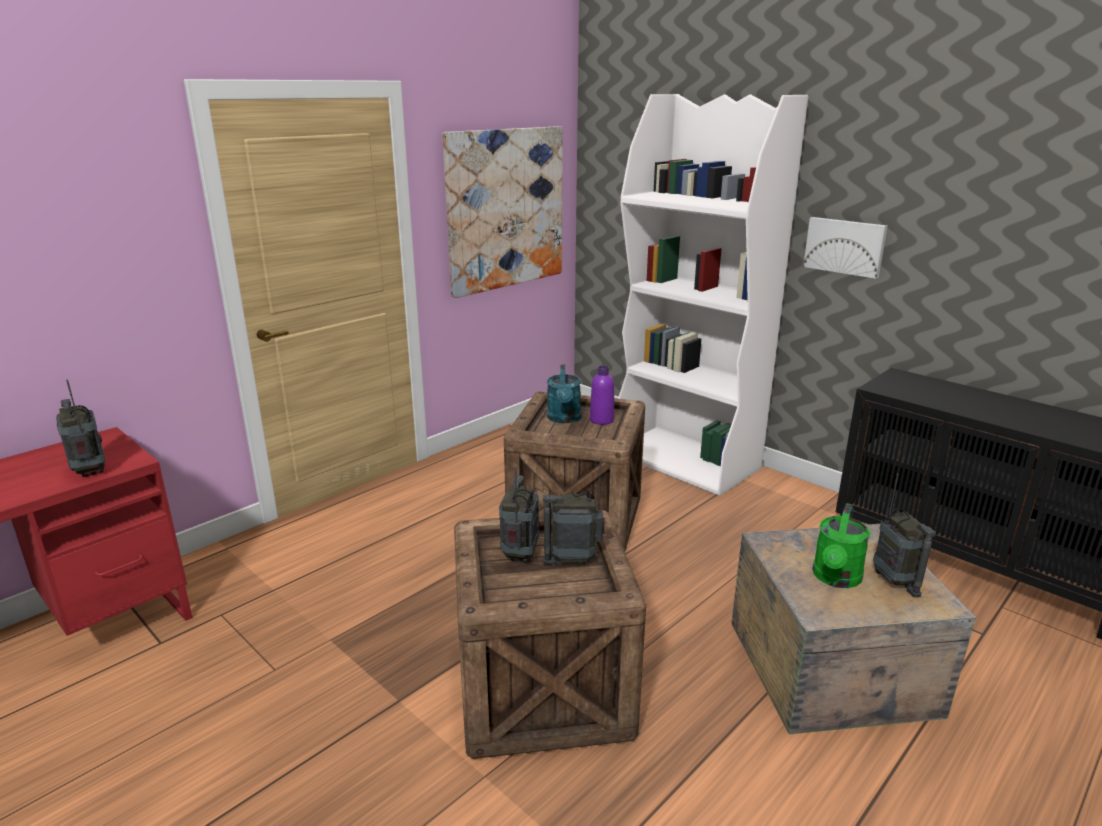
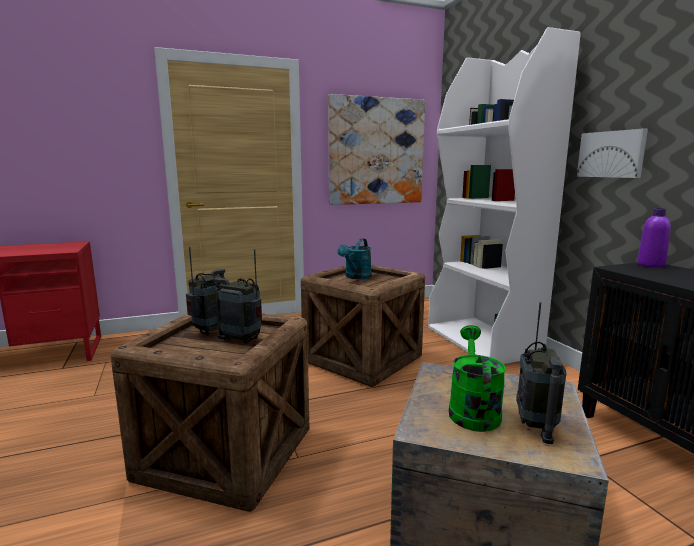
camera: 25 degrees right, 10 degrees down
radio [56,380,105,477] -> none
purple bottle [590,366,614,425] -> purple bottle moved to [637,208,671,268]
green watering can [812,503,870,588] -> green watering can turned 135 degrees clockwise [449,325,506,432]

